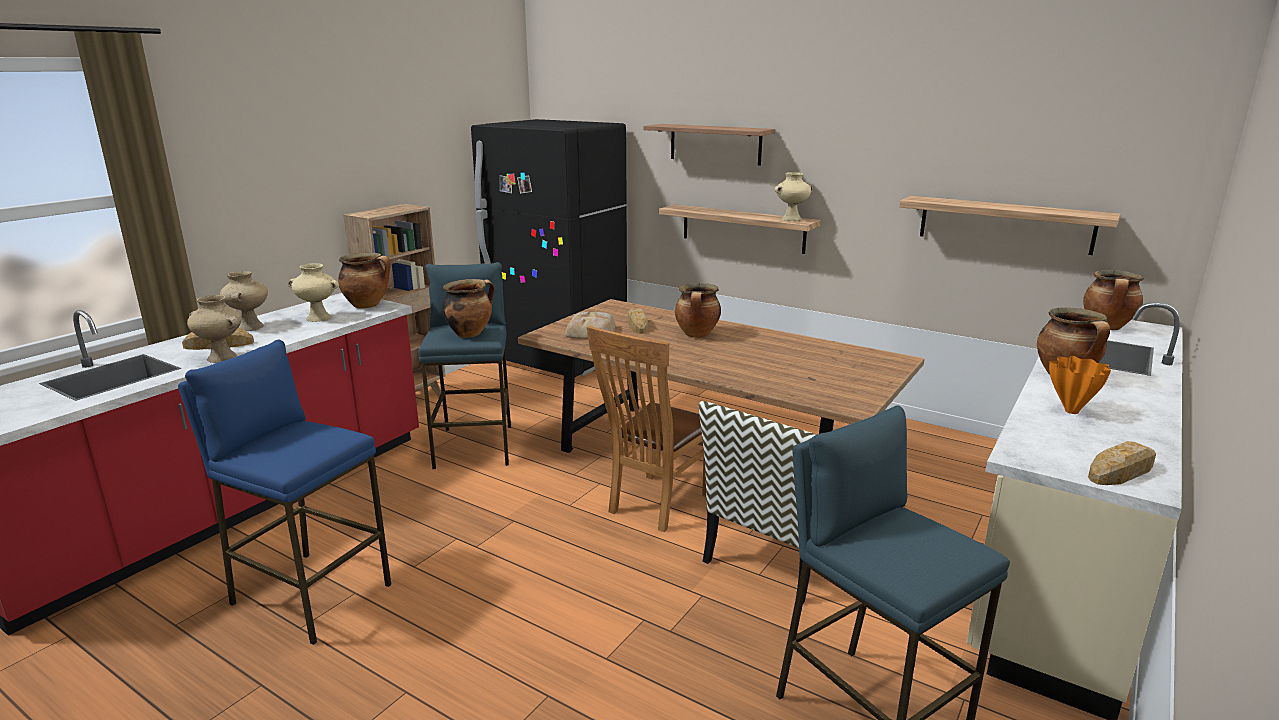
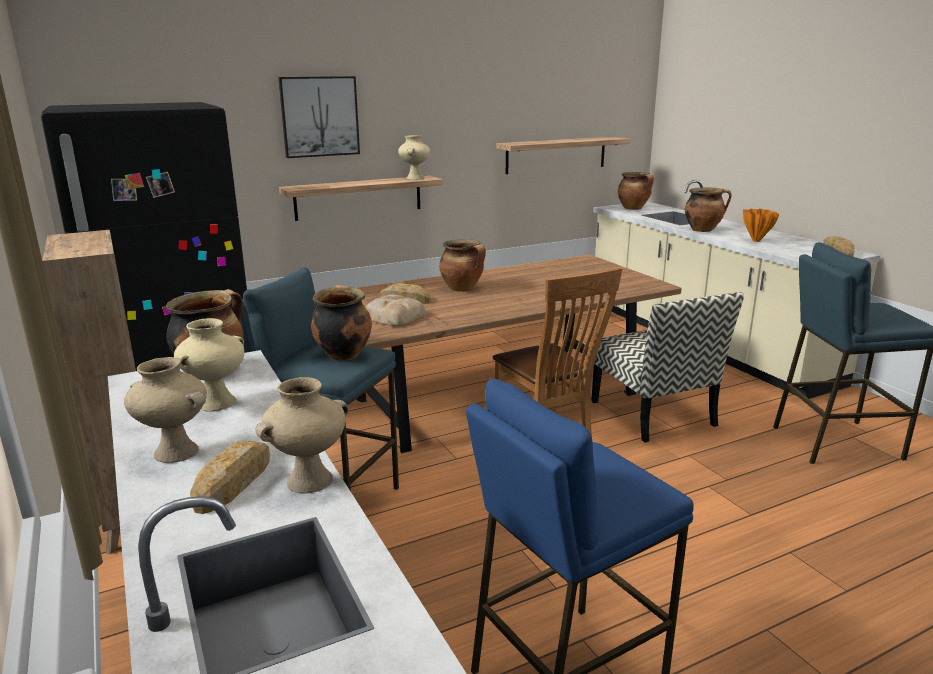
camera: 60 degrees left, 0 degrees up
shelf [644,124,775,166] -> picture [278,76,360,158]

